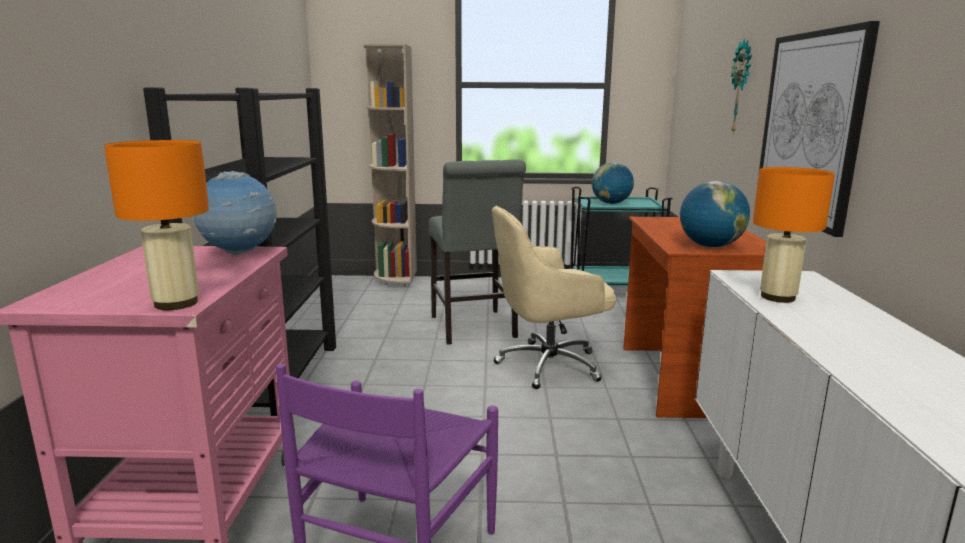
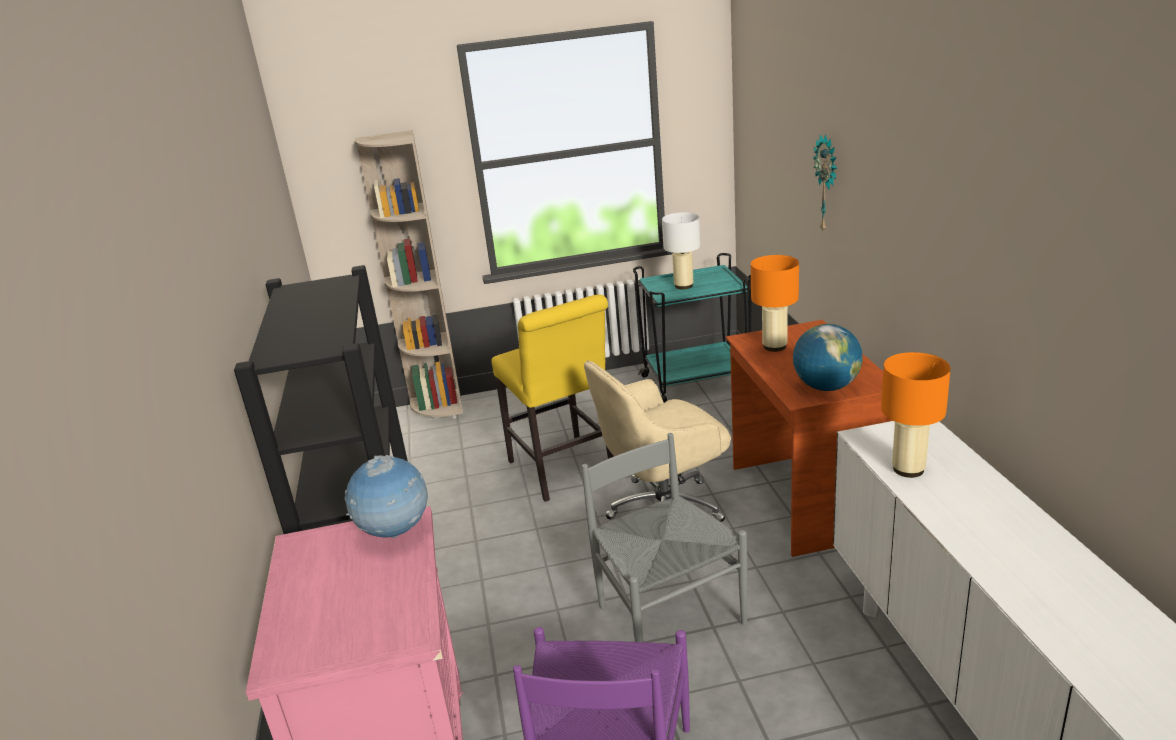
camera: 10 degrees left, 10 degrees up
orange table lamp [104,140,209,310] -> orange table lamp moved to [751,255,799,352]
grey stool [429,159,526,345] -> yellow stool [491,295,614,502]
globe [592,162,634,204] -> white table lamp [662,212,700,290]
picture [758,21,880,237] -> none
none -> grey chair [582,433,748,642]

